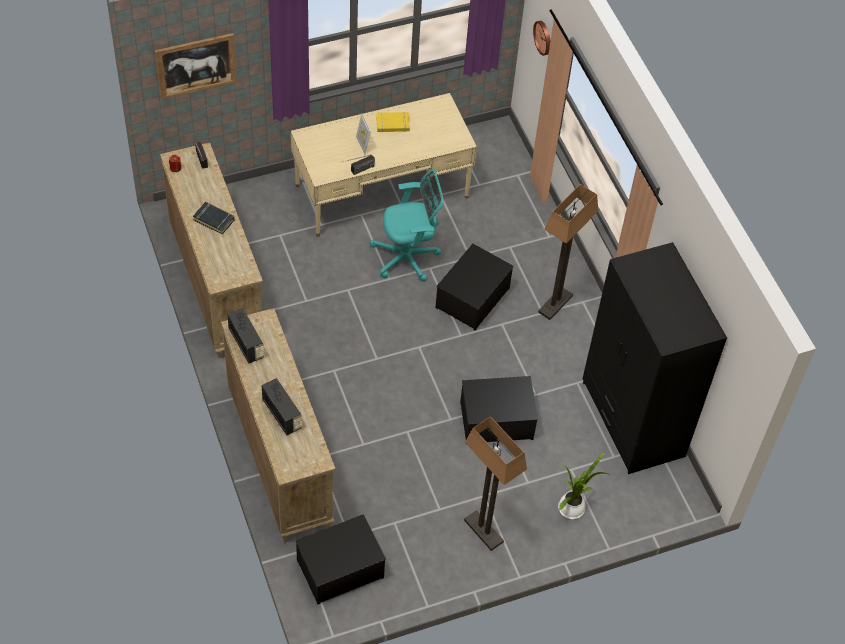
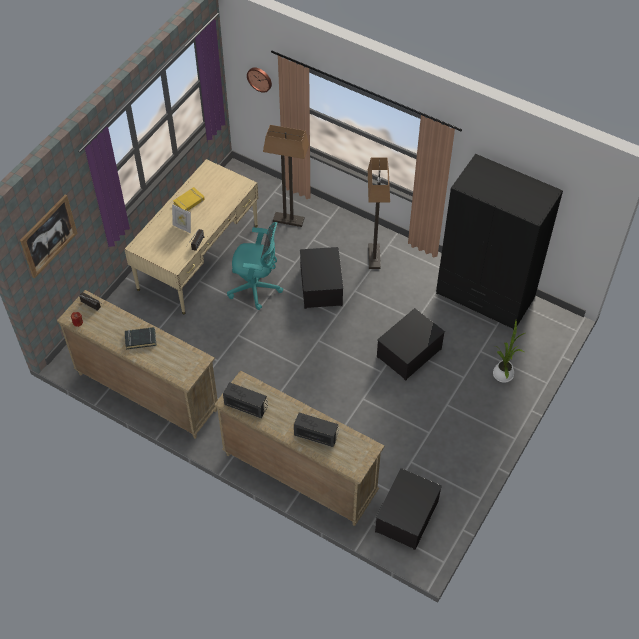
camera: 35 degrees left, 0 degrees up
turquoise office chair [370,170,444,282] -> turquoise office chair turned 60 degrees clockwise [227,222,283,310]
floor lamp [464,416,527,551] -> floor lamp moved to [263,125,309,227]

